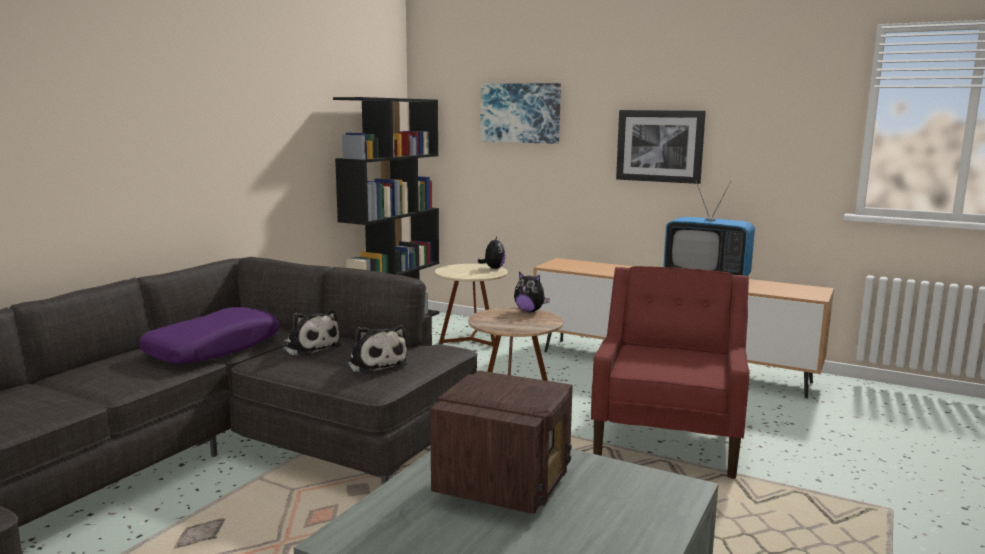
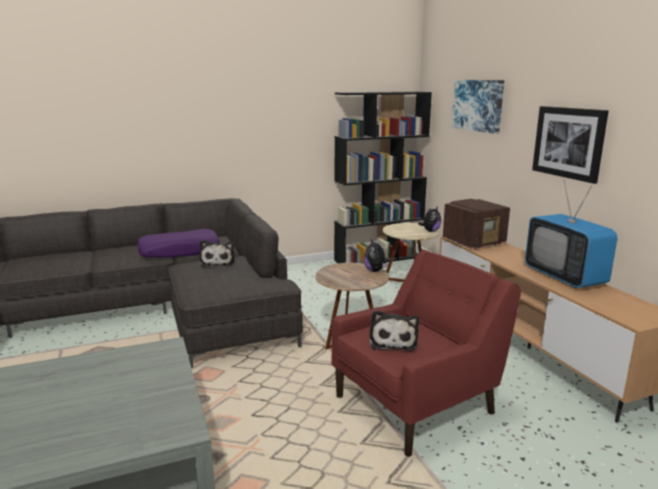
camera: 40 degrees right, 5 degrees up
plush toy [347,325,408,374] -> plush toy moved to [369,310,419,351]
radio [430,370,573,514] -> radio moved to [443,199,510,249]

